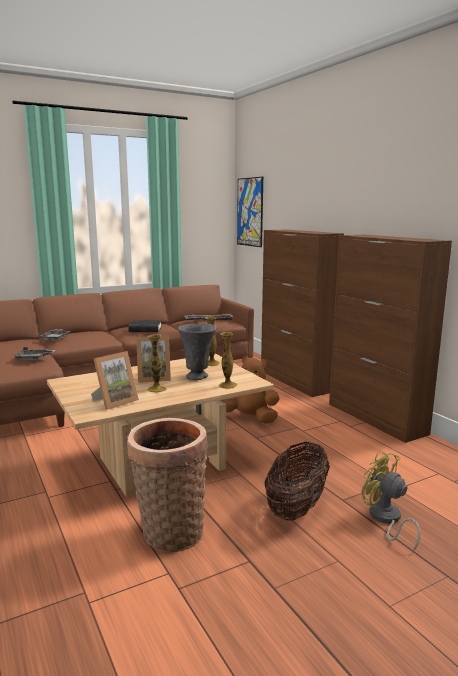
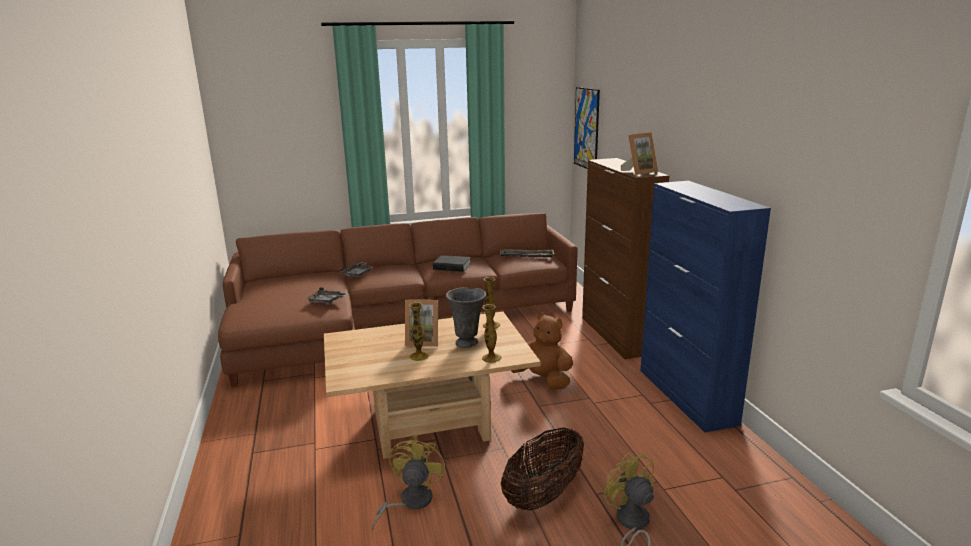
camera: 15 degrees right, 5 degrees up
picture frame [91,351,139,410] -> picture frame moved to [621,132,658,175]
basket [127,418,207,552] -> yellow fan [371,435,445,531]
brown cabinet [329,235,452,443] -> blue cabinet [640,181,771,433]

